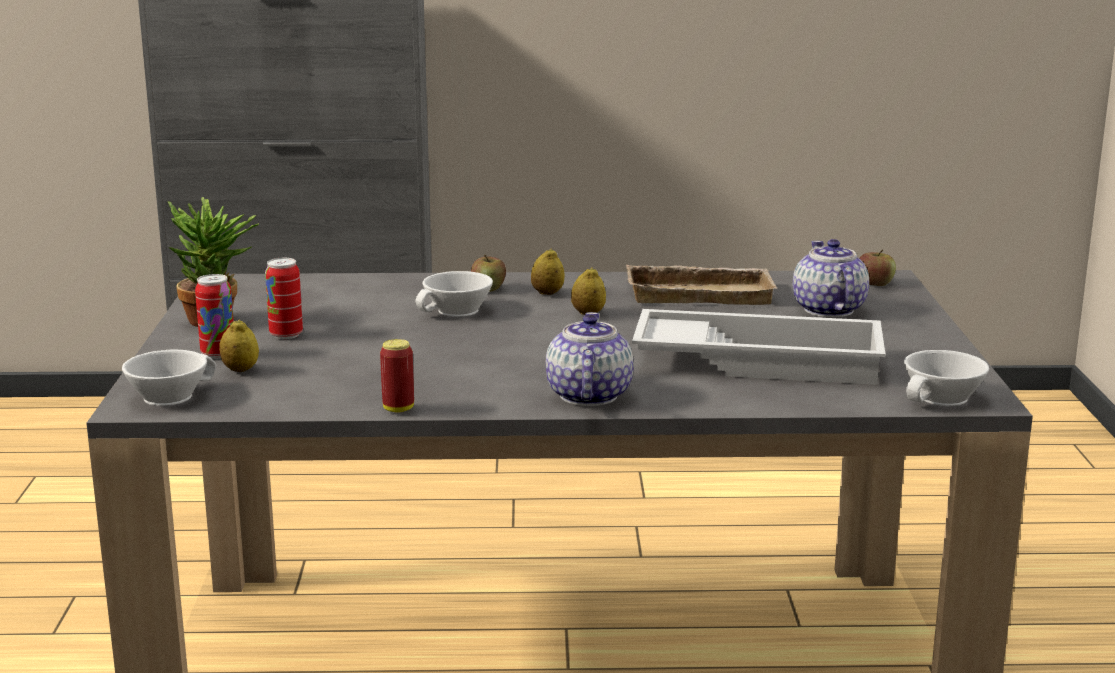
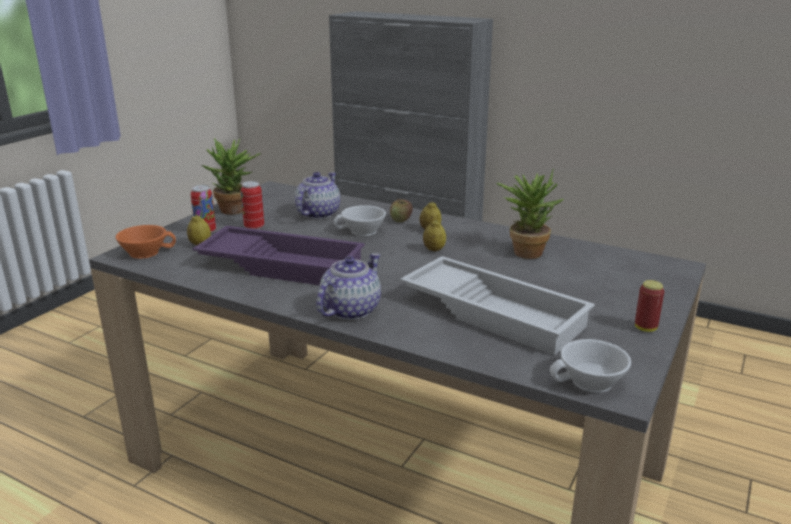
camera: 30 degrees right, 5 degrees up
white cup [122,350,216,406] -> orange cup [116,225,176,259]
can [380,339,414,413] -> can moved to [635,280,664,332]
beige tray [626,265,777,305] -> potted plant [496,168,564,259]
teapot [793,239,869,317] -> teapot moved to [295,172,340,219]
apple [859,250,896,286] -> none
none -> purple tray [193,226,365,285]

